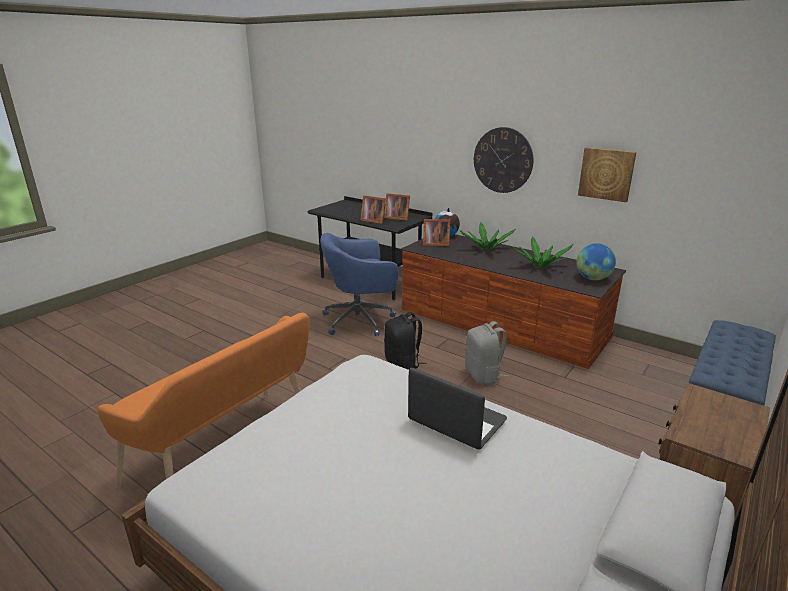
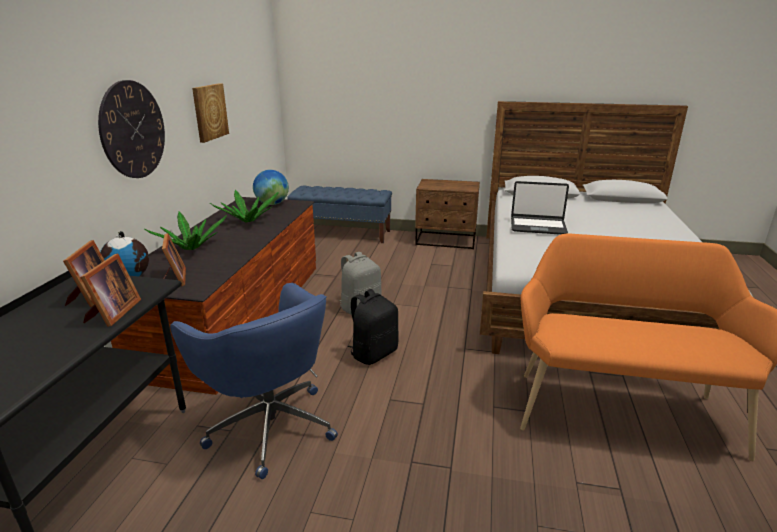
camera: 115 degrees left, 0 degrees up
laptop [408,368,507,450] -> laptop turned 90 degrees counterclockwise [511,181,569,235]

